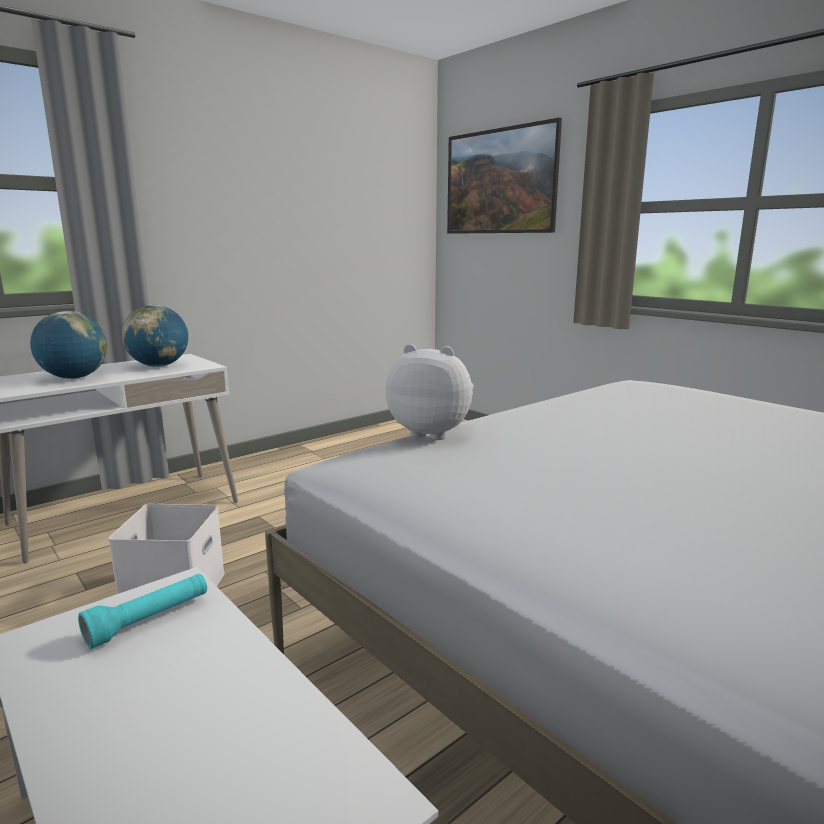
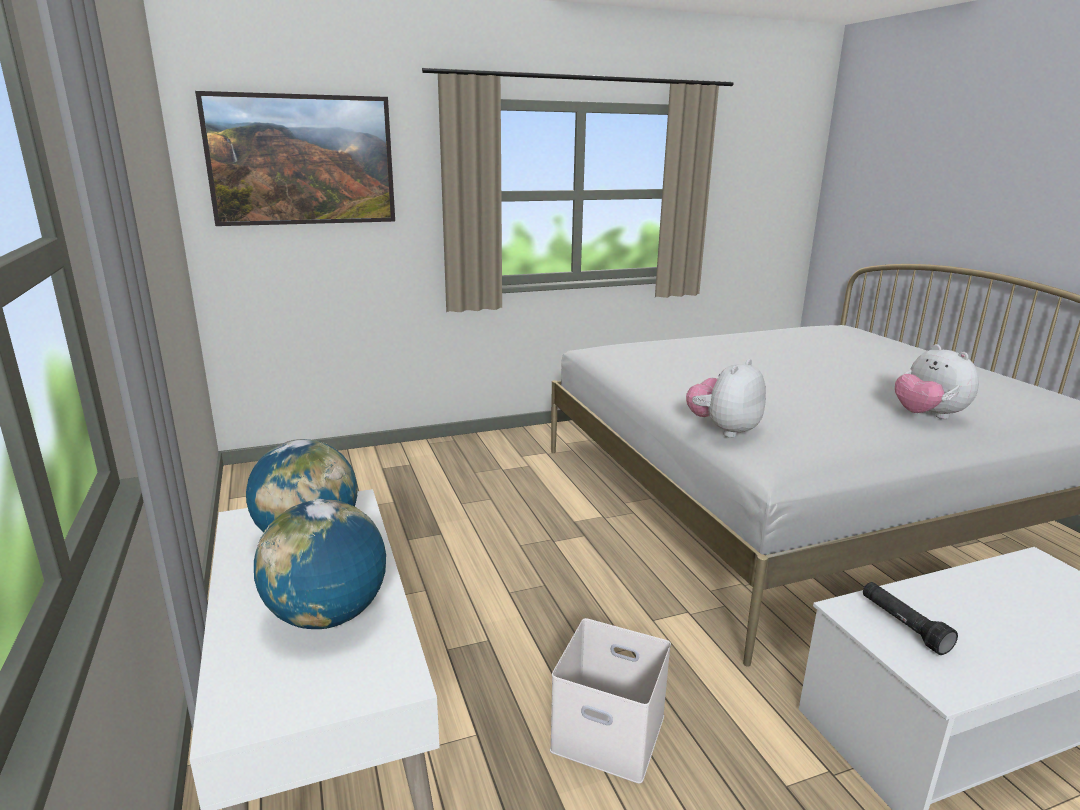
camera: 70 degrees left, 5 degrees up
turquoise flashlight [78,574,207,649] -> black flashlight [863,582,958,655]
none -> plush toy [895,344,979,419]

